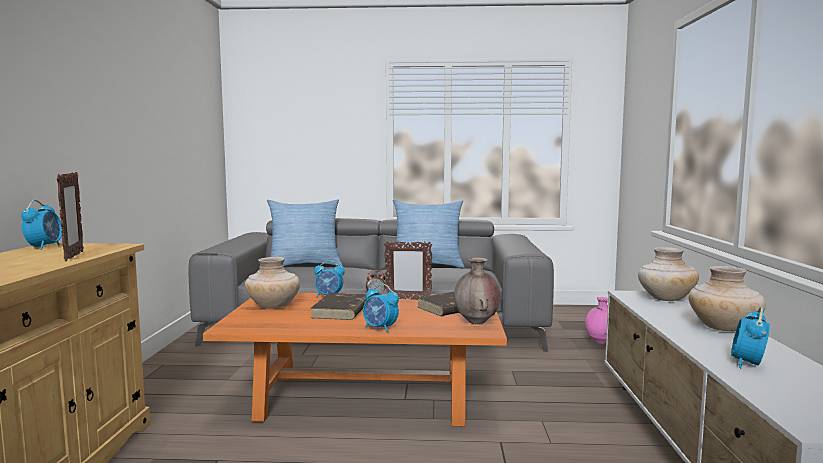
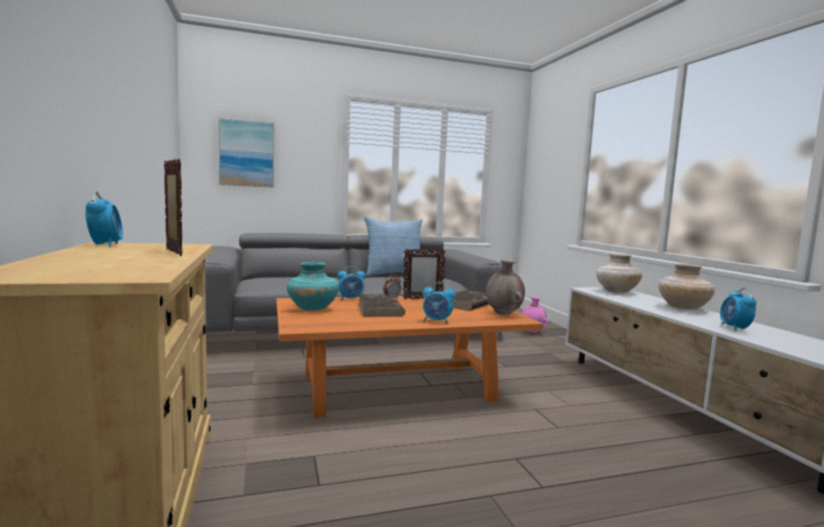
camera: 20 degrees left, 0 degrees up
beige vase [245,257,300,309] -> turquoise vase [287,262,339,311]
pillow [267,199,342,266] -> none
none -> picture [218,118,274,188]

